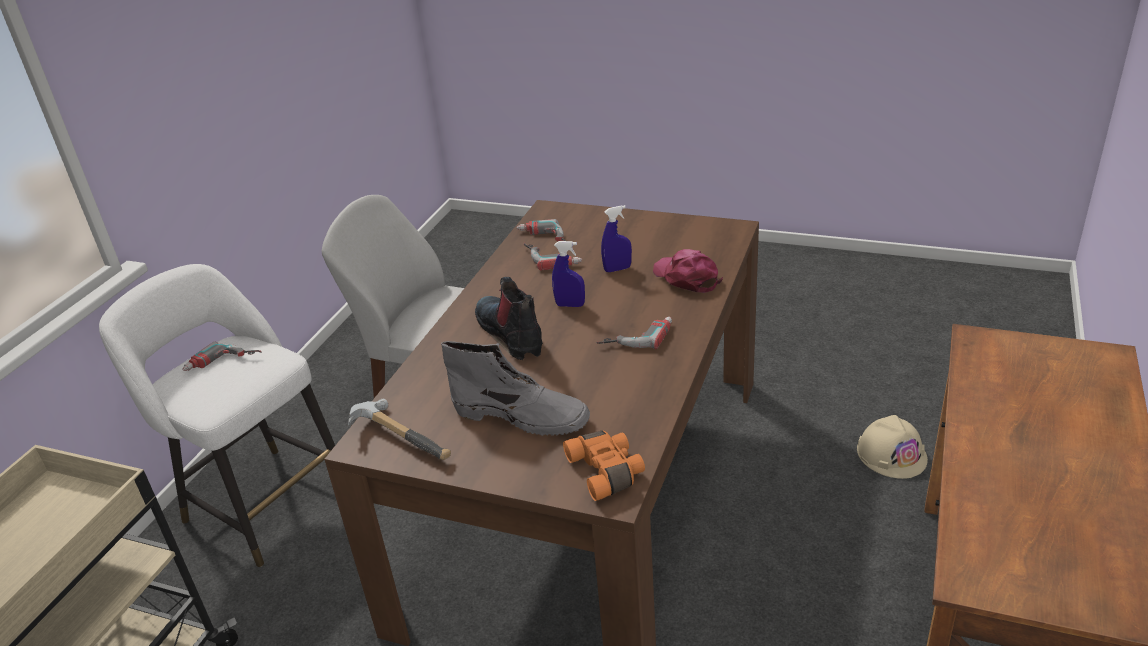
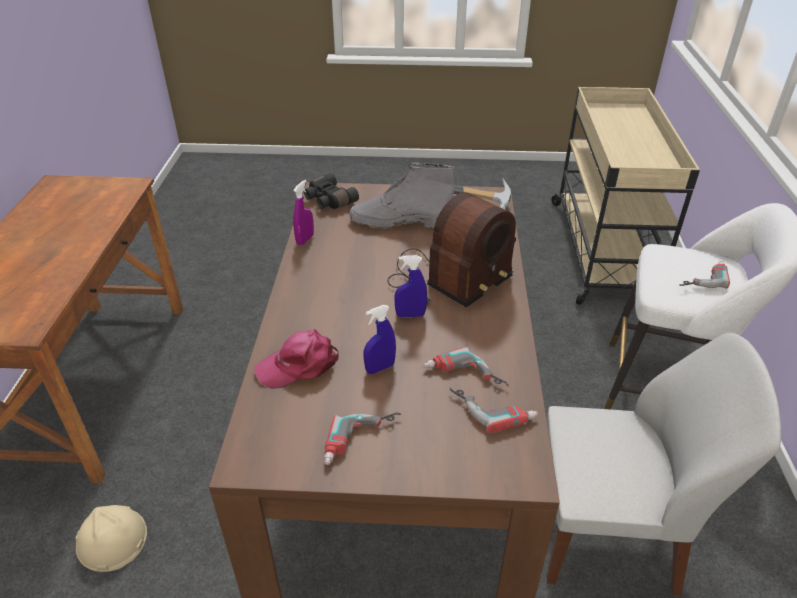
camera: 160 degrees right, 5 degrees up
boot [475,277,543,360] -> radio [387,192,516,307]
orange binoculars [563,431,645,501] -> black binoculars [304,173,359,209]
power drill [596,317,672,349] -> power drill moved to [324,413,401,465]
pink cap [653,249,723,293] -> pink cap turned 120 degrees clockwise [254,329,339,389]
none -> purple spray bottle [293,180,314,245]

